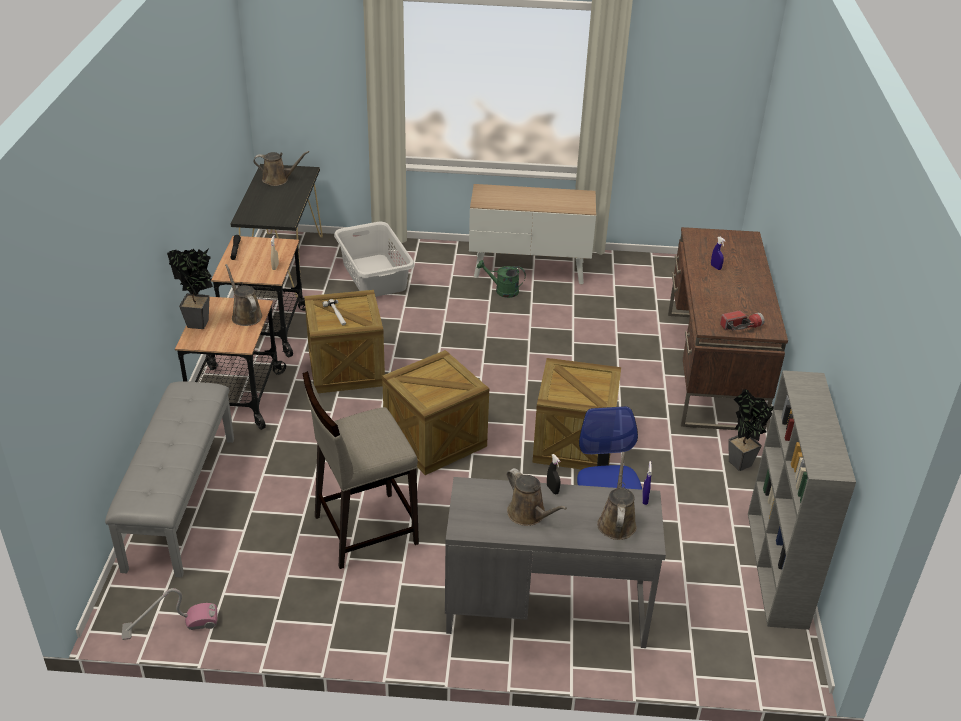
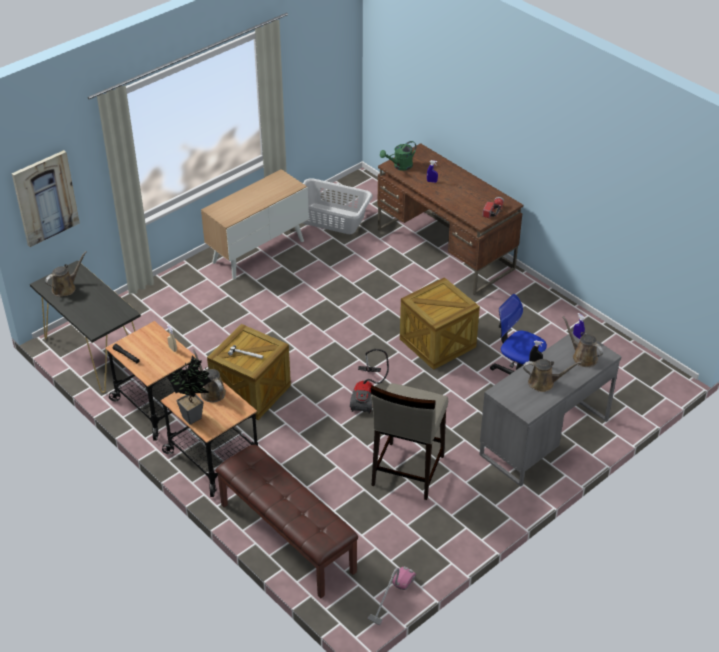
camera: 45 degrees left, 5 degrees up
grey bench [105,381,234,578] -> brown bench [215,444,358,599]
brown watering can [225,264,262,326] -> brown watering can turned 45 degrees clockwise [193,349,226,402]
grey laundry basket [334,222,415,297] -> grey laundry basket moved to [303,178,373,234]
crate [382,350,489,475] -> vacuum cleaner [350,349,389,414]
green watering can [477,260,526,298] -> green watering can moved to [380,141,416,171]
potted plant [728,389,774,471] -> none
grey bookcase [748,370,856,630] -> none
none -> picture [12,150,80,247]

